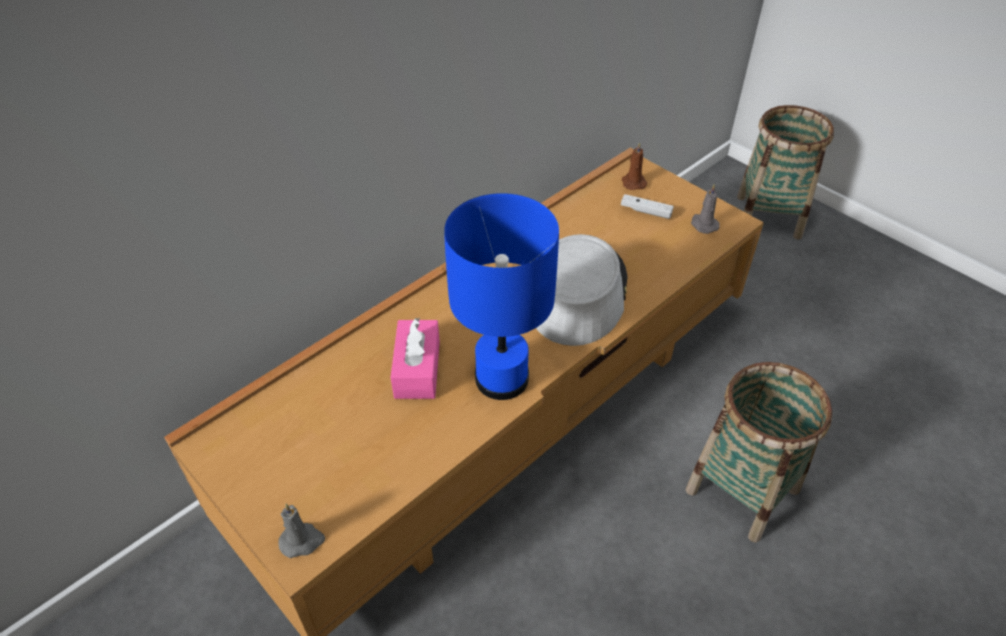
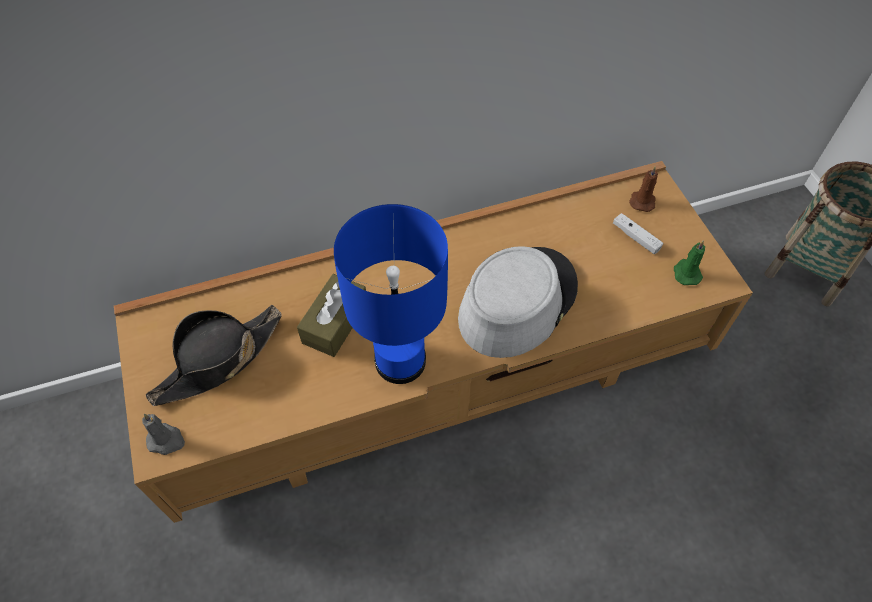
camera: 25 degrees right, 10 degrees up
pink tissue box [391,317,440,399] -> brown tissue box [297,274,366,357]
basket [686,362,832,543] -> none
grey candle [691,184,720,234] -> green candle [674,240,705,285]
none -> black hat [146,305,282,406]

